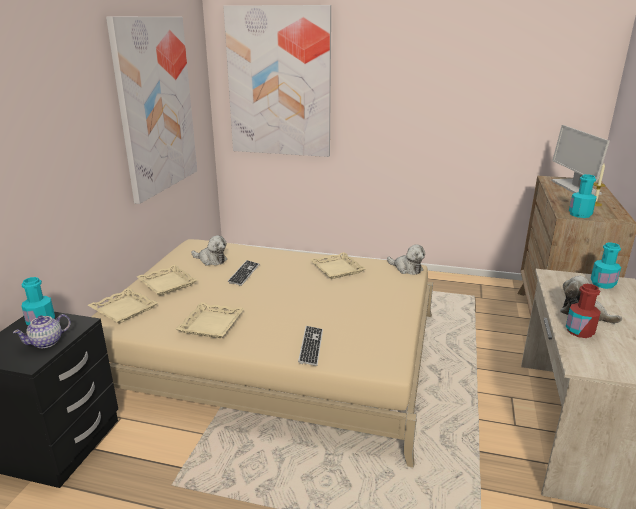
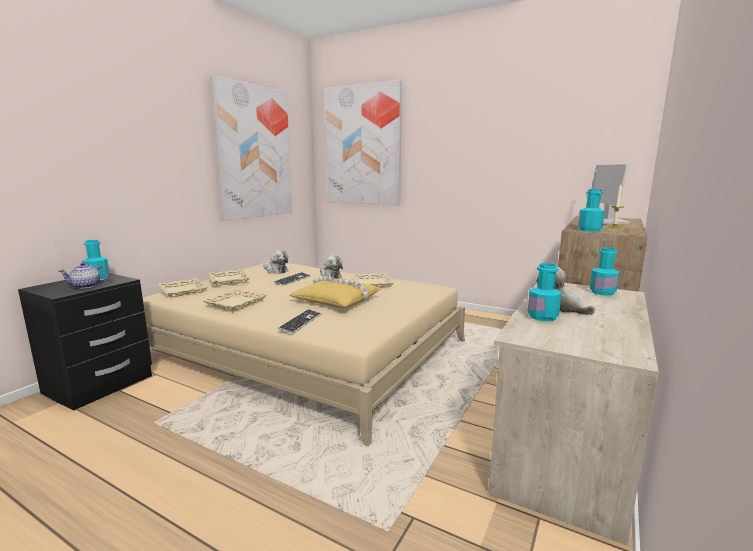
camera: 15 degrees right, 10 degrees down
plush toy [387,244,425,275] -> plush toy moved to [320,255,343,278]
red bottle [566,284,601,338] -> turquoise bottle [528,263,561,321]
none -> yellow pillow [289,276,382,308]

